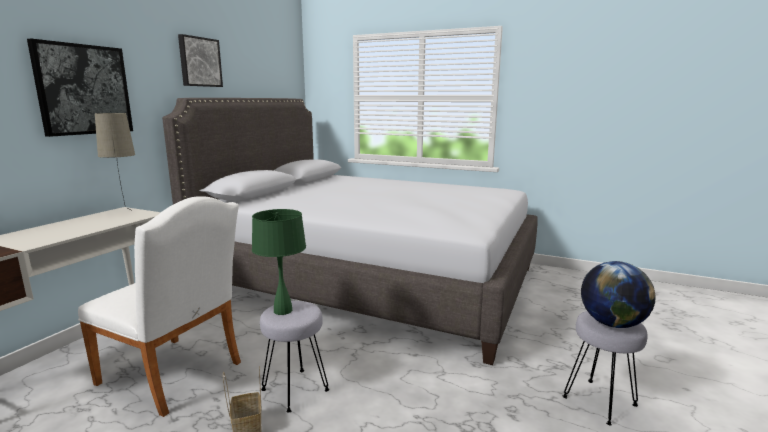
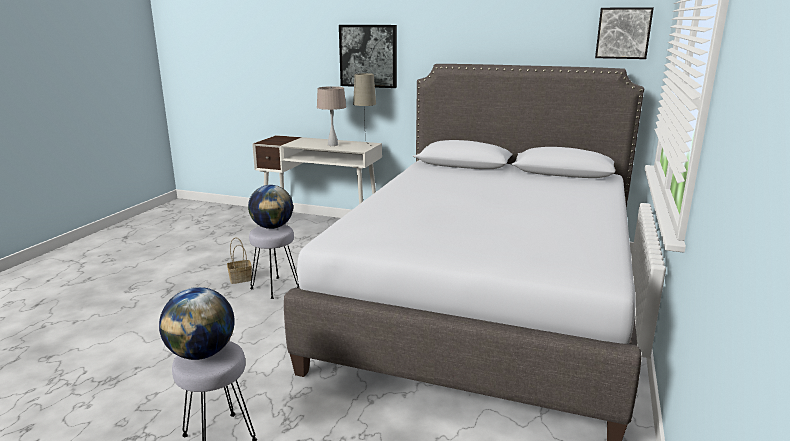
camera: 85 degrees right, 5 degrees up
white chair [78,196,241,417] -> none
picture [178,34,223,87] -> picture moved to [595,7,654,59]
green table lamp [252,209,306,315] -> globe [248,185,293,229]
none -> beige table lamp [317,86,346,146]

